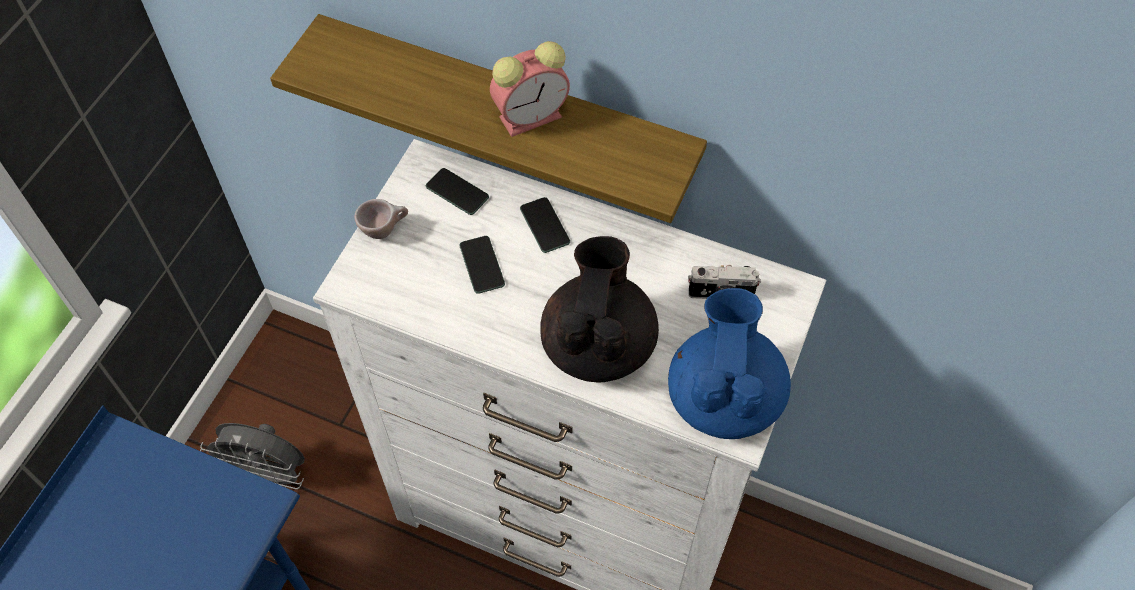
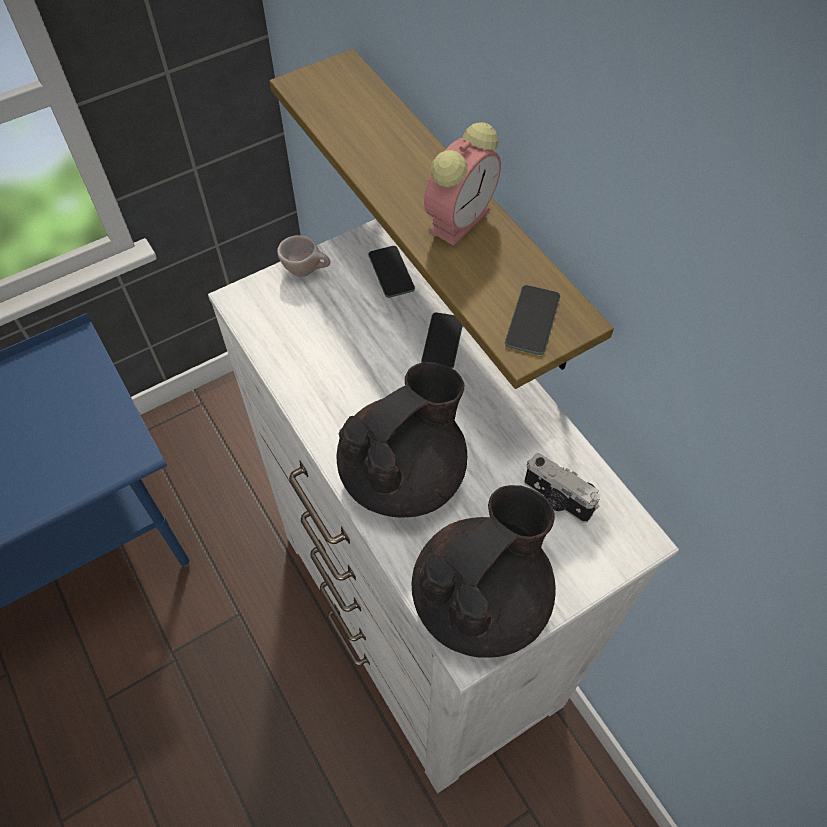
camera: 35 degrees right, 0 degrees up
grey fan [200,423,305,489] -> none
phone [459,236,505,294] -> phone moved to [505,285,560,355]
alarm clock [490,41,570,137] -> alarm clock turned 60 degrees counterclockwise [424,122,501,246]
blue teapot [668,288,791,439] -> black teapot [412,485,556,658]

